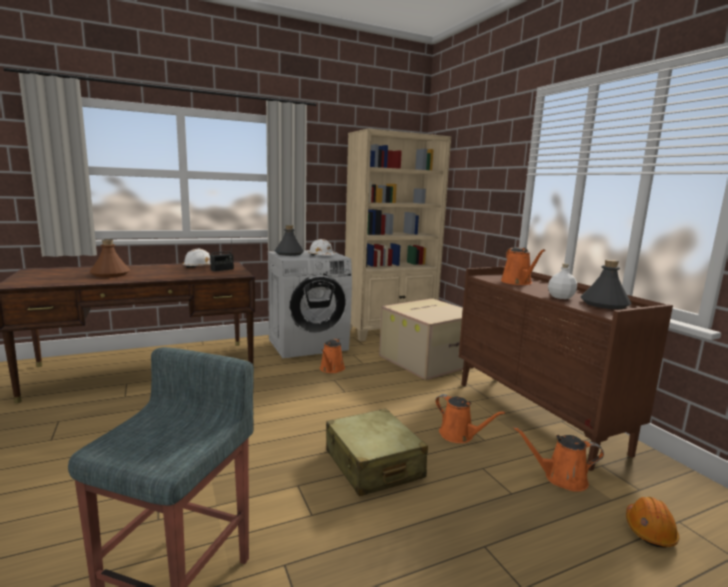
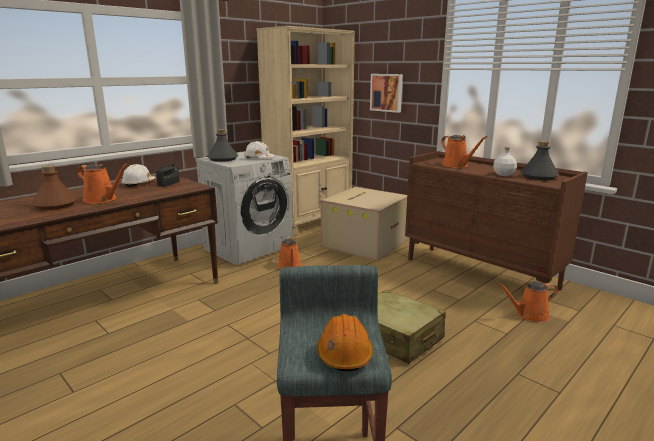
camera: 20 degrees left, 5 degrees up
orange watering can [435,394,505,443] -> orange watering can moved to [77,163,128,204]
orange hard hat [626,497,679,548] -> orange hard hat moved to [317,314,373,372]
none -> picture [370,74,403,113]

